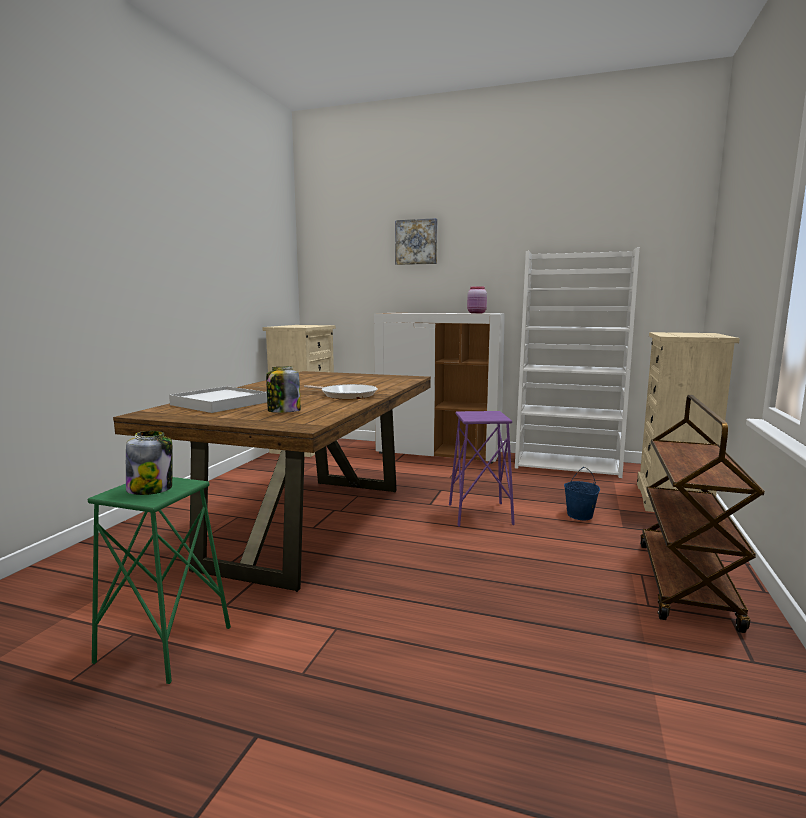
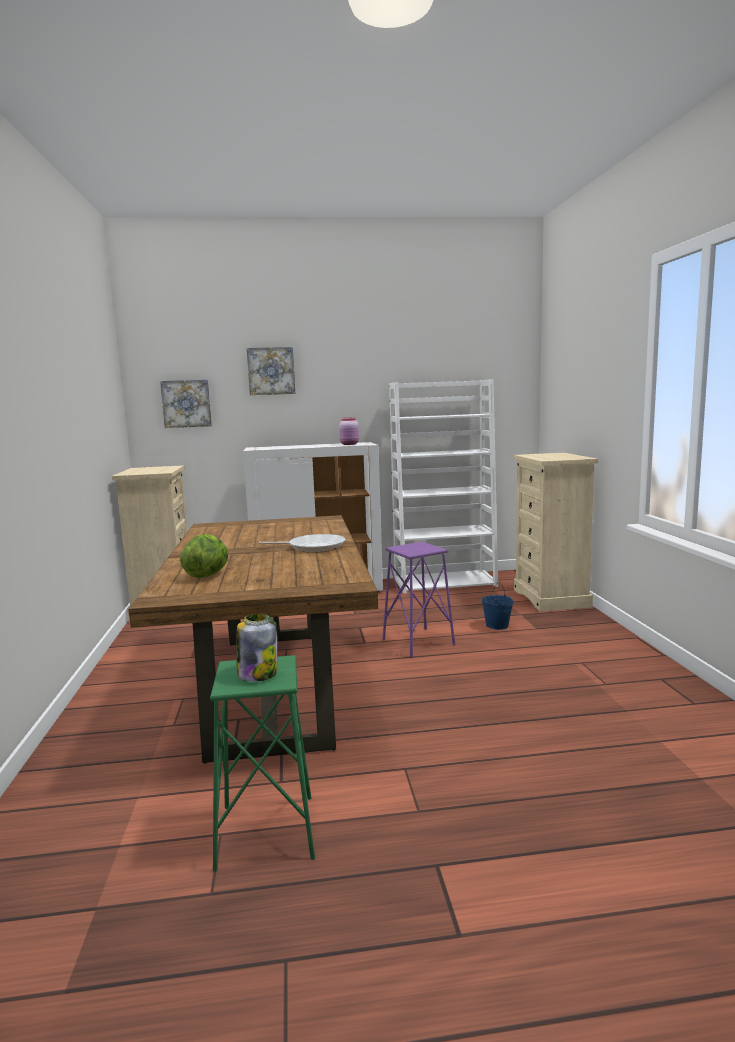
camera: 25 degrees left, 0 degrees up
white tray [169,386,267,413] -> lettuce [180,534,228,578]
jar [266,367,301,413] -> none
brown cart [640,395,764,633] -> none
none -> picture [160,380,212,428]

